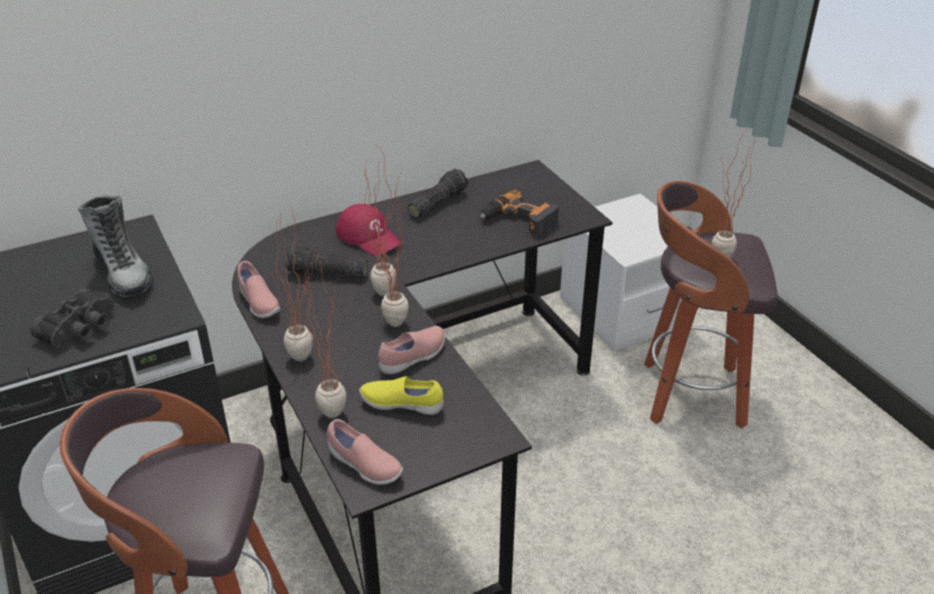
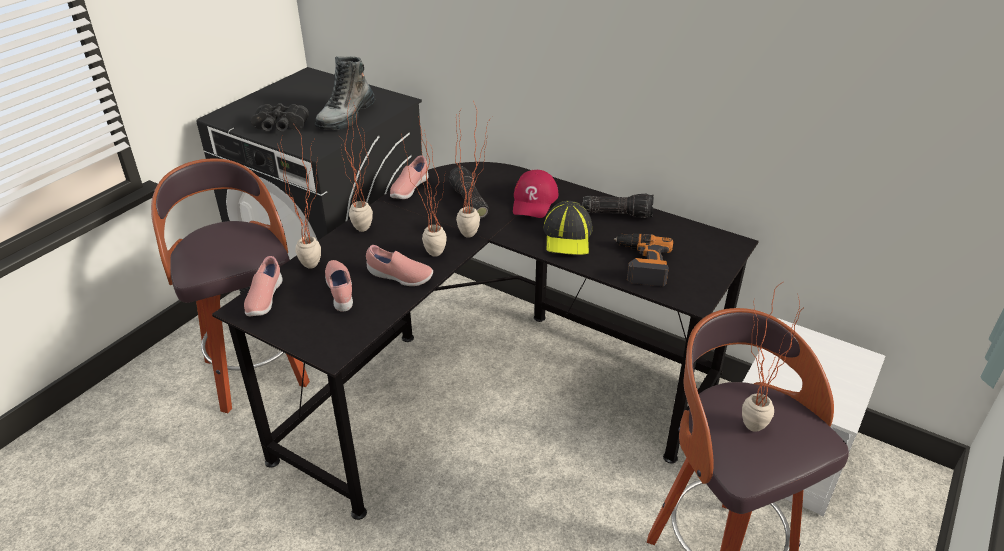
camera: 60 degrees right, 0 degrees up
yellow shoe [359,376,443,415] -> pink shoe [325,260,353,312]
none -> cap [543,201,592,255]

